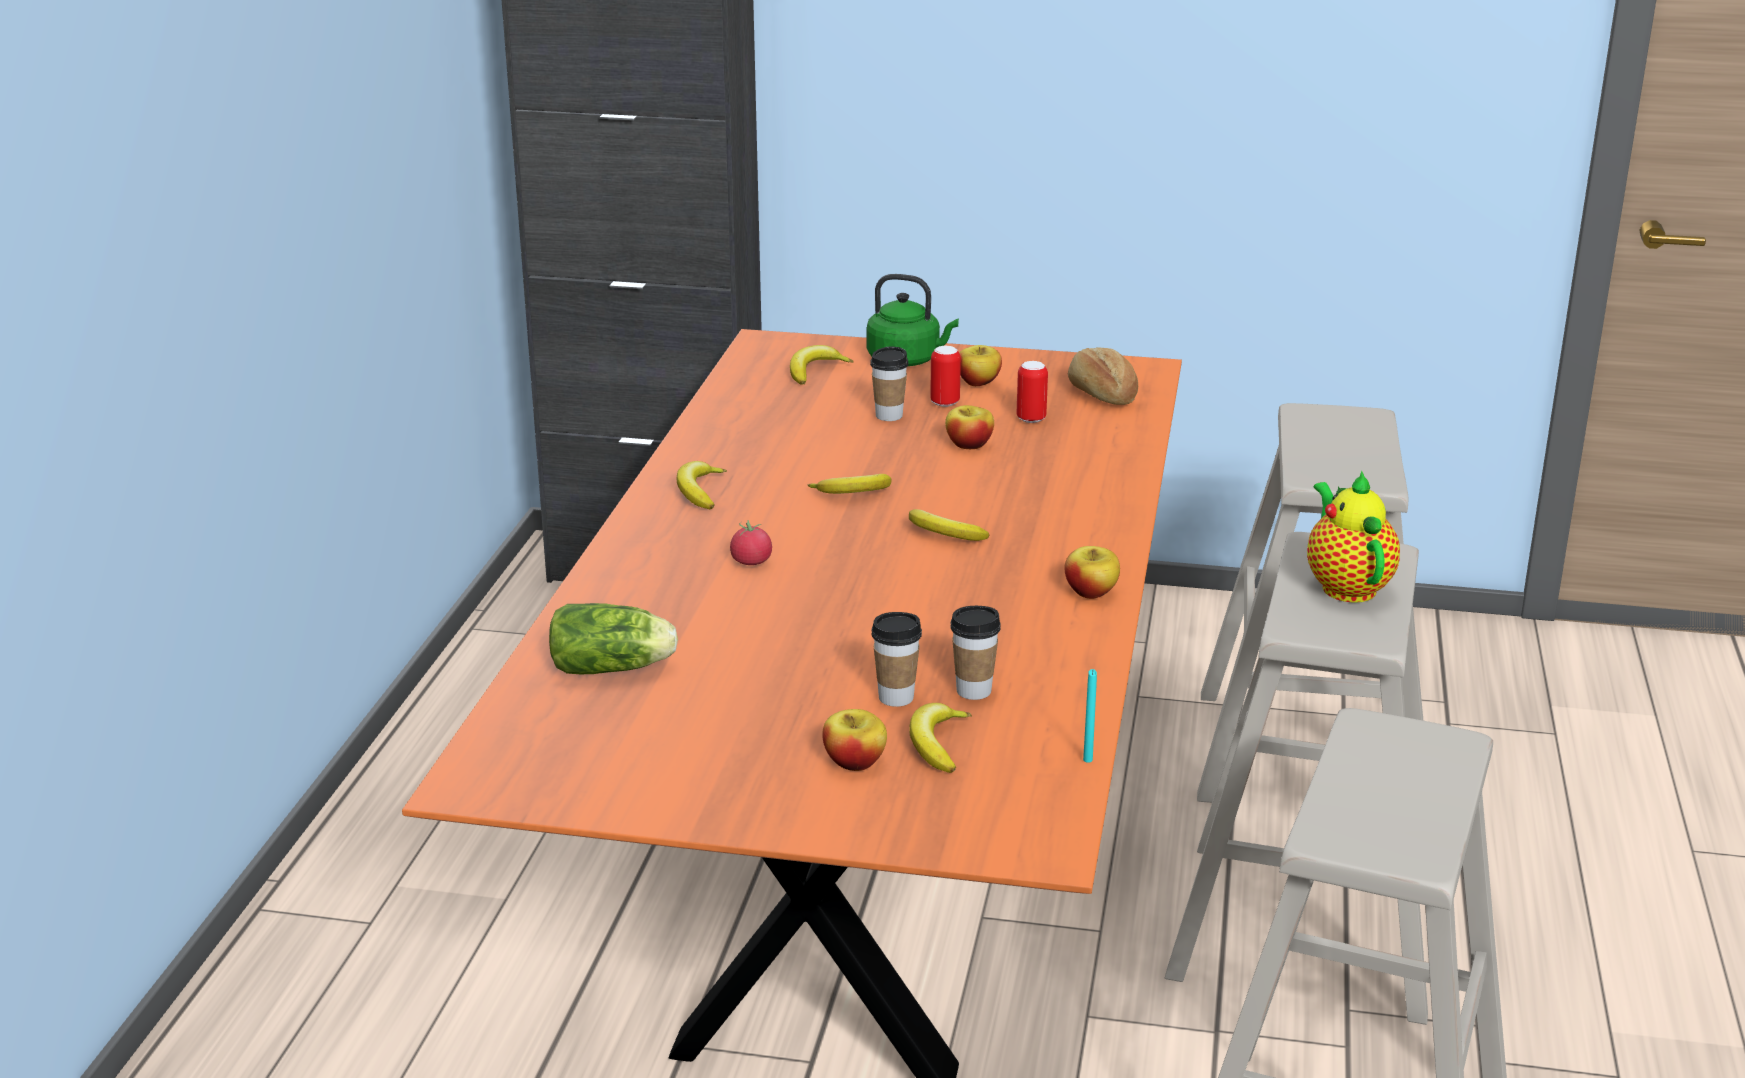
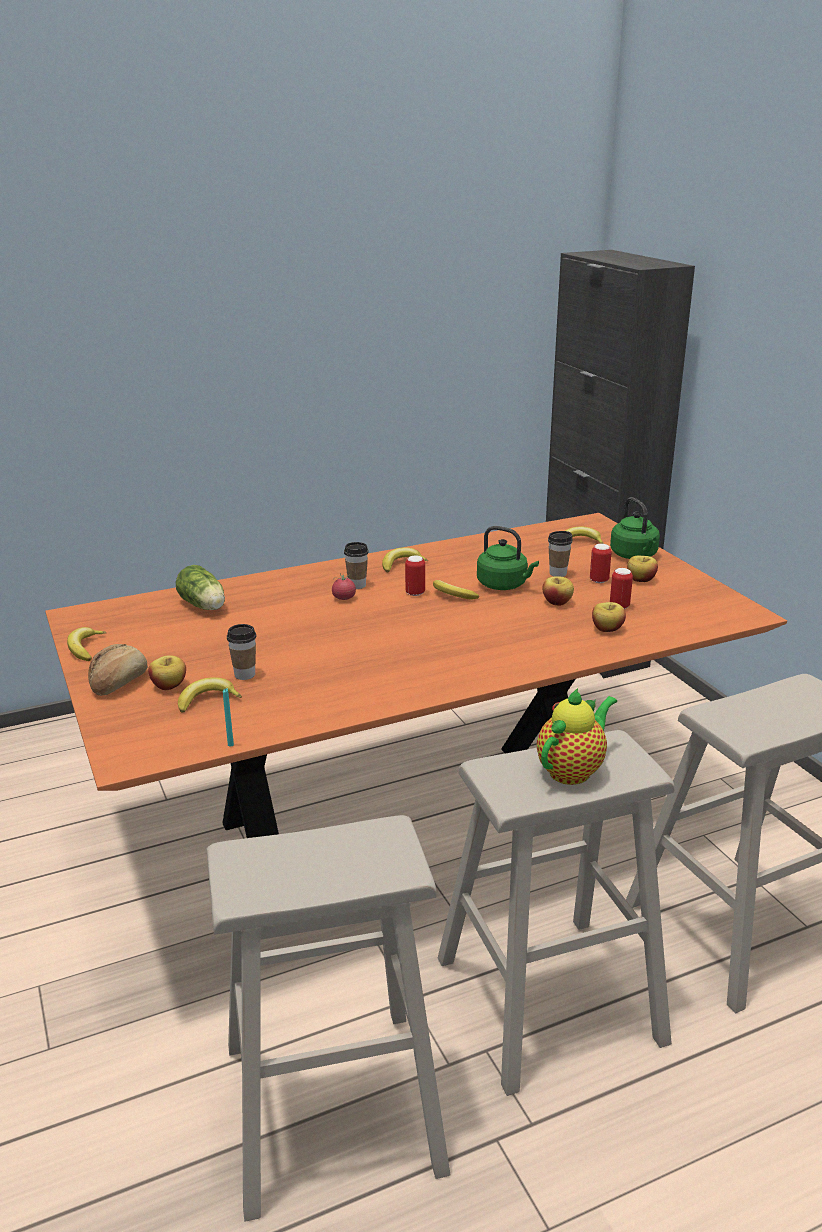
camera: 55 degrees right, 0 degrees up
banana [909,509,989,541] -> banana moved to [67,627,106,661]
cup [950,606,1001,700] -> cup moved to [344,542,369,589]
apple [1065,546,1120,599] -> apple moved to [592,602,626,632]
bread [1068,347,1138,405] -> bread moved to [88,644,148,696]
none -> can [405,555,425,596]
none -> green kettle [477,526,539,590]

